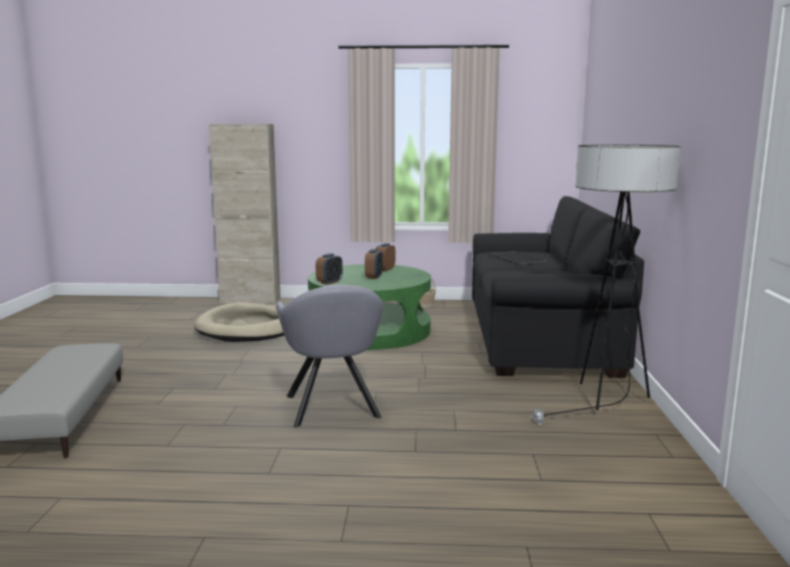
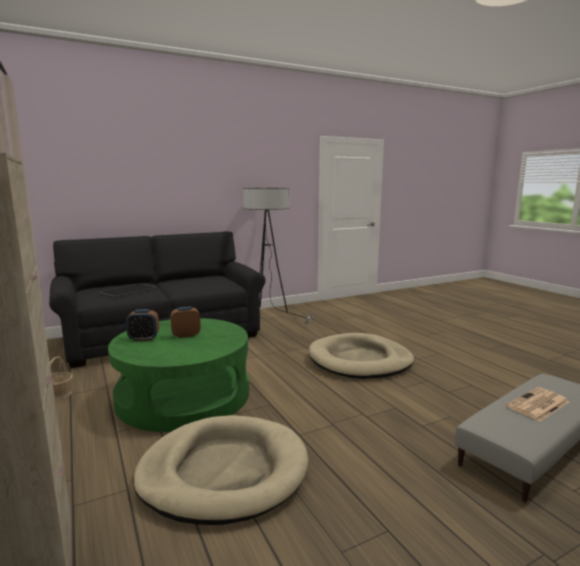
camera: 120 degrees left, 0 degrees up
grey armchair [276,285,383,427] -> beige dog bed [309,333,414,379]
alarm clock [316,253,343,285] -> none
none -> newspaper [506,387,569,421]

